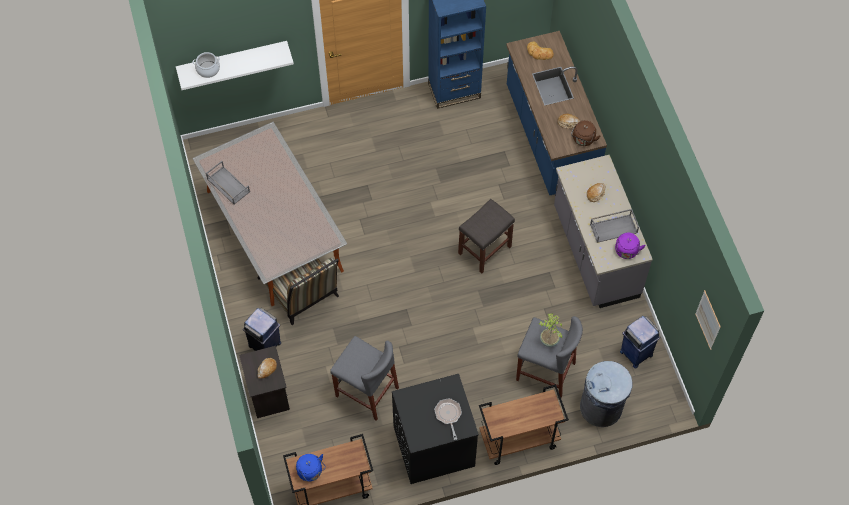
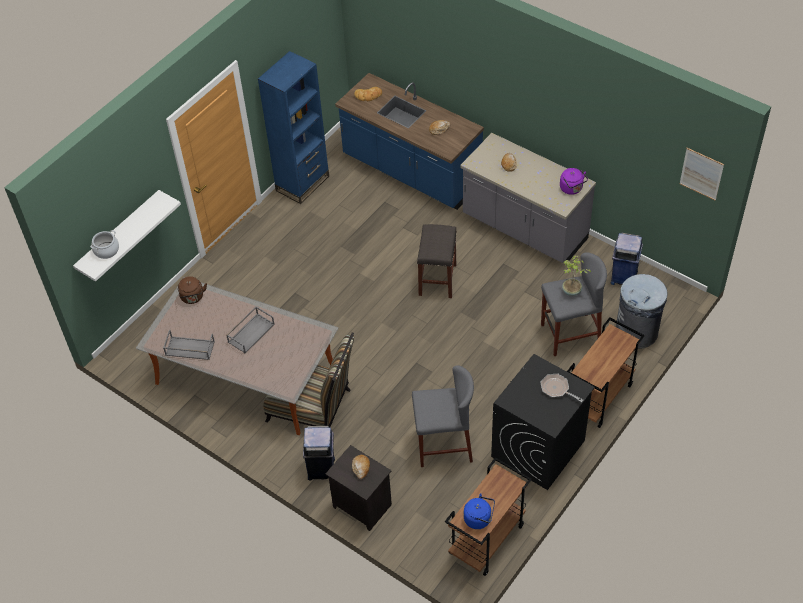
camera: 35 degrees left, 10 degrees down
brown kettle [571,120,601,146] -> brown kettle moved to [178,276,207,304]
grey tray [590,209,639,243] -> grey tray moved to [226,306,274,353]

